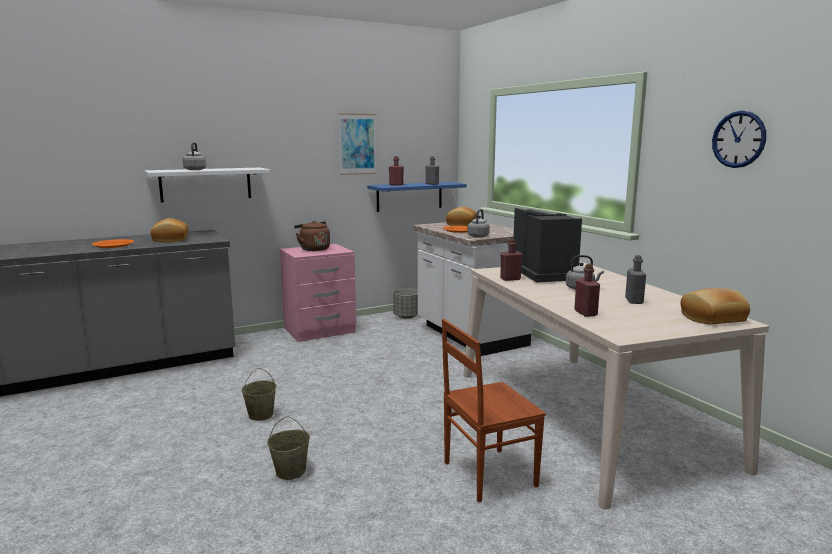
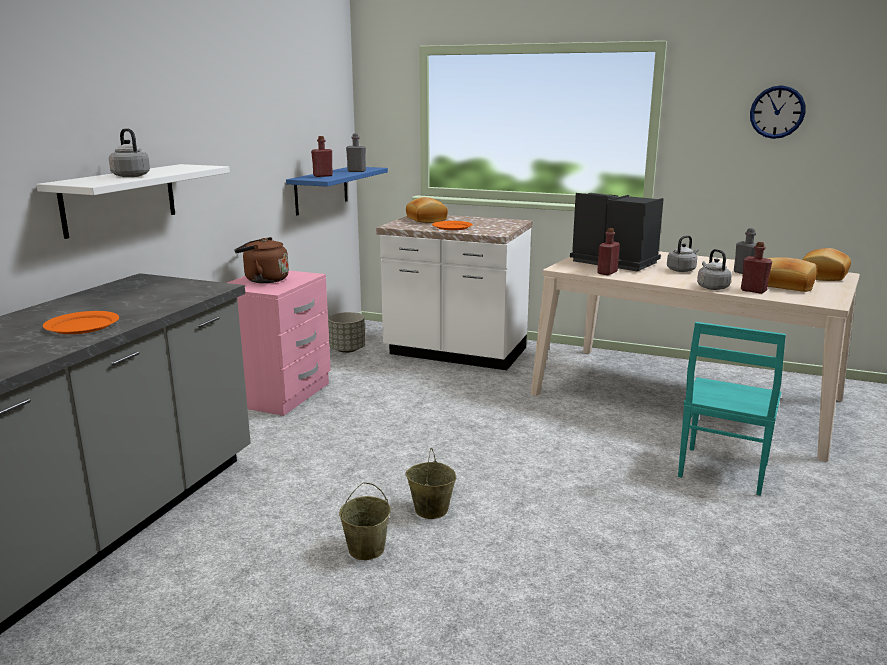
camera: 40 degrees left, 5 degrees up
bread [151,218,188,243] -> bread moved to [767,257,816,292]
beige bucket [267,416,310,480] -> beige bucket moved to [339,482,391,560]
picture [339,113,376,175] -> none
brown chair [442,319,546,502] -> turquoise chair [678,322,786,496]
grey kettle [468,209,490,238] -> grey kettle moved to [697,249,731,290]

